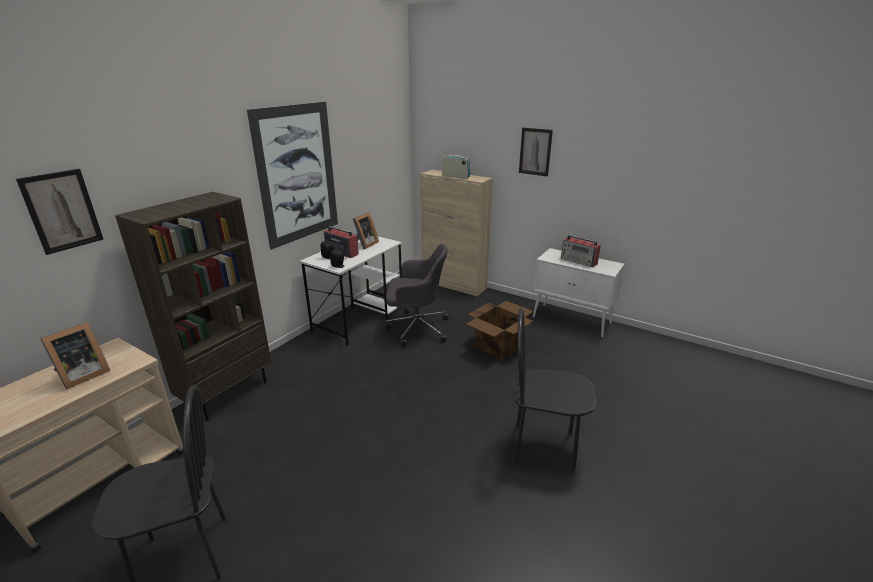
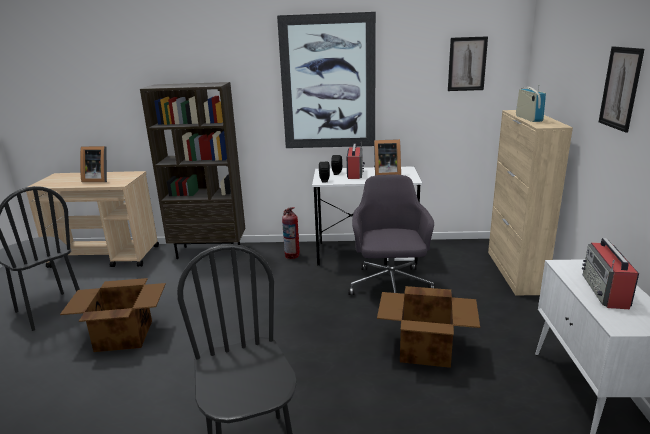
camera: 60 degrees right, 5 degrees down
picture [16,169,103,255] -> picture moved to [448,36,488,91]
grey office chair [385,244,449,347] -> grey office chair turned 150 degrees counterclockwise [348,175,436,295]
none -> cardboard box [60,278,166,352]
none -> fire extinguisher [282,207,300,259]

